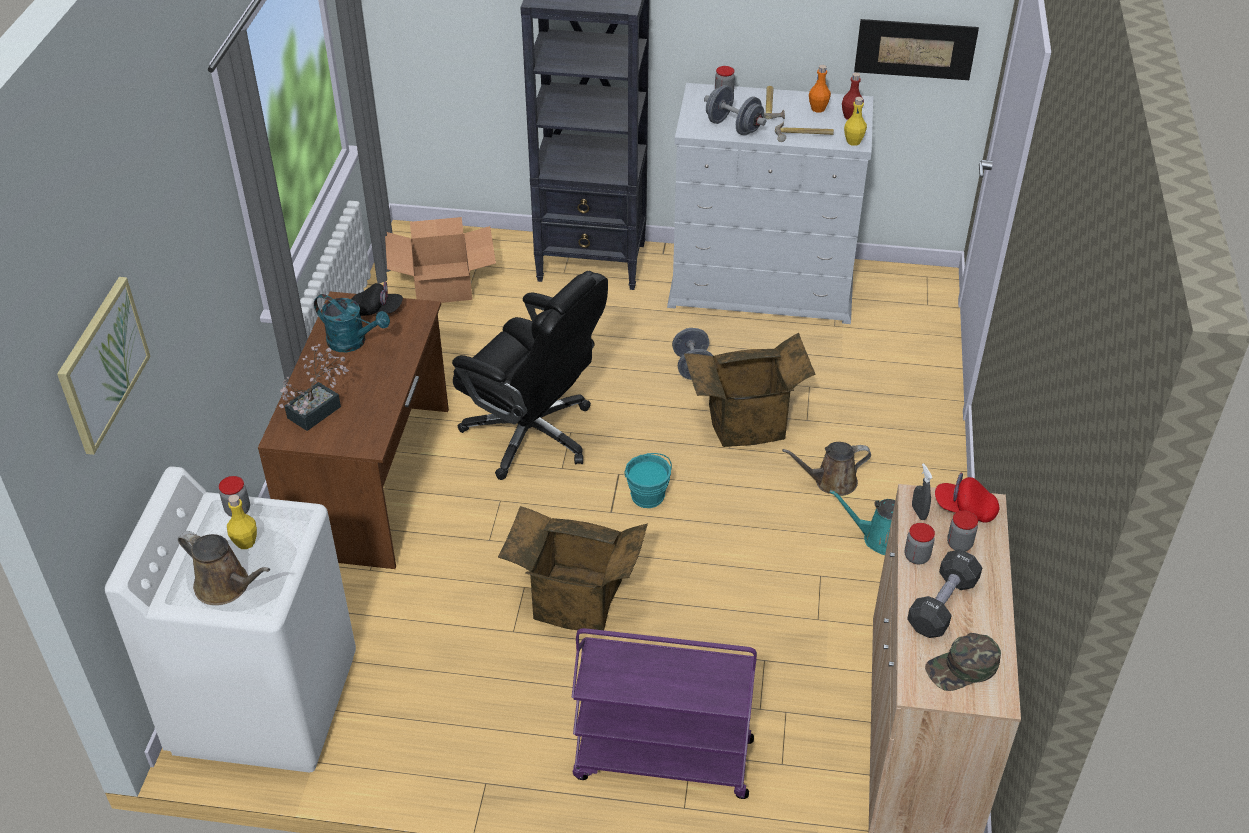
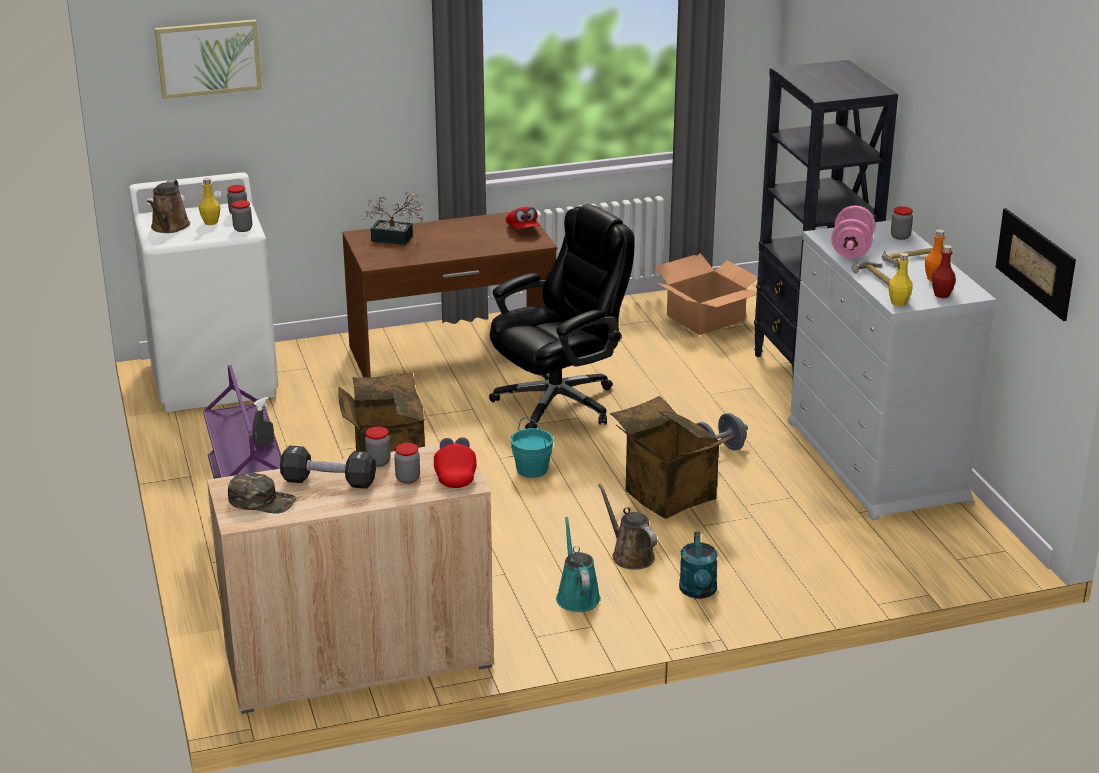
camera: 65 degrees right, 15 degrees down
turquoise watering can [314,294,390,352] -> turquoise watering can moved to [679,532,718,599]
black cap [351,281,403,316] -> red cap [506,207,540,229]
black office chair [452,271,608,480] -> black office chair turned 135 degrees counterclockwise [489,204,635,429]
grey dumbbell [704,85,766,136] -> pink dumbbell [831,206,875,258]
grey spray bottle [912,463,932,520] -> grey spray bottle moved to [253,397,274,449]
green cap [925,633,1001,691] -> green cap turned 150 degrees clockwise [228,472,296,514]
none -> jar [231,200,252,232]

